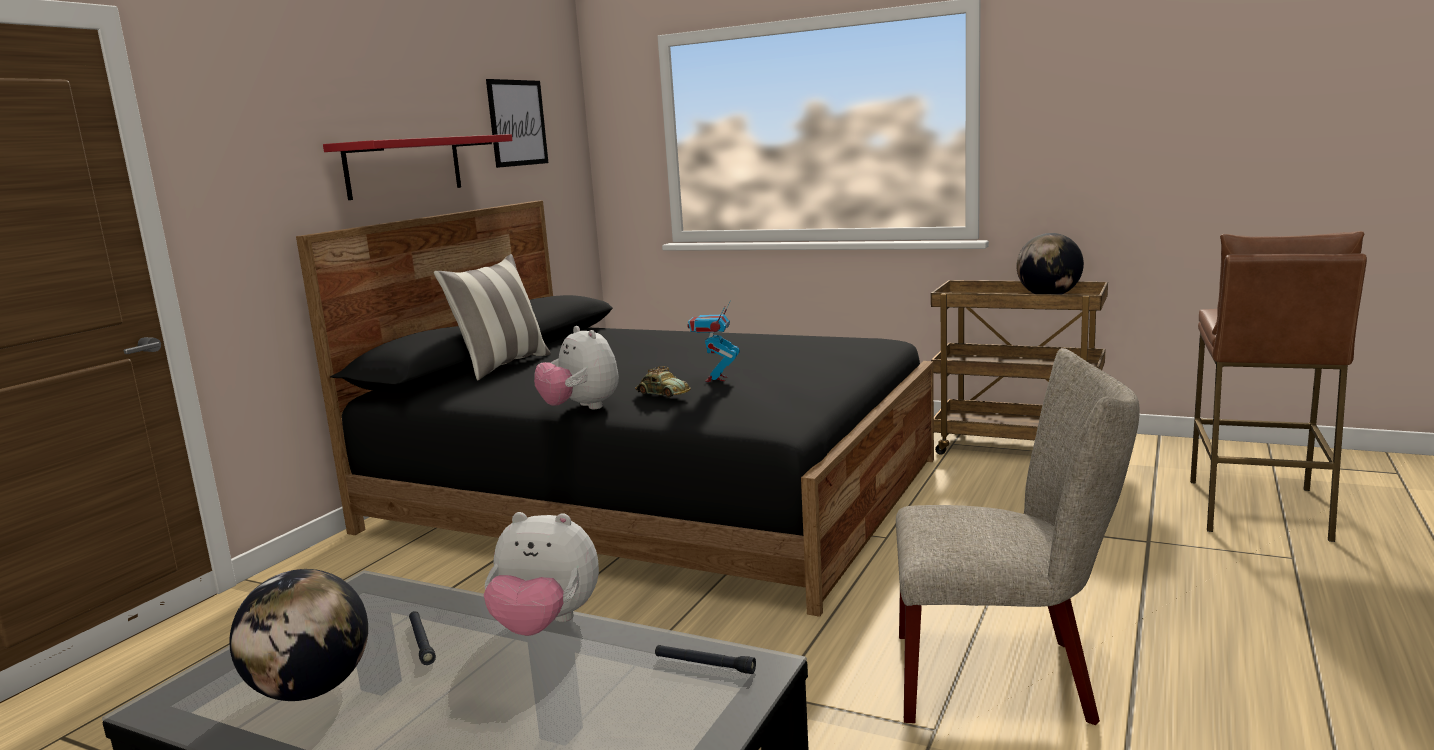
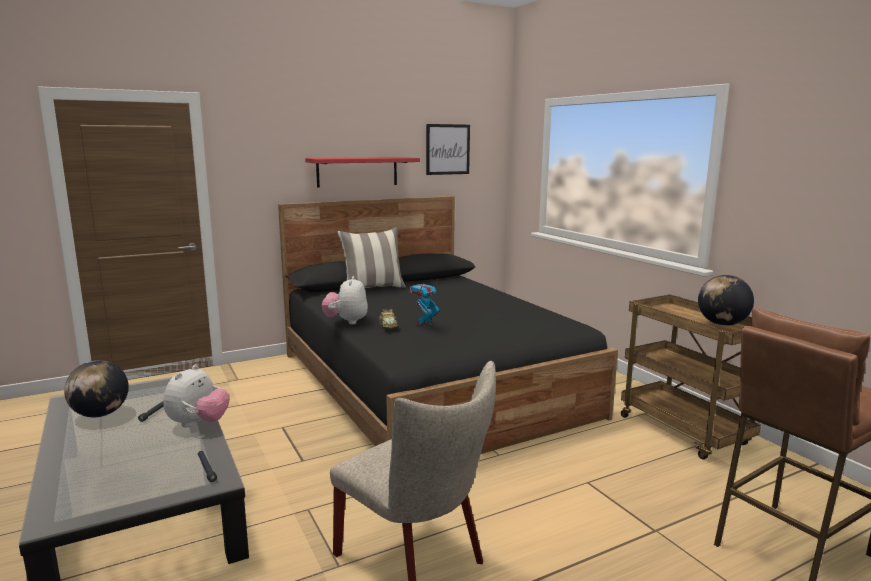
camera: 35 degrees right, 0 degrees up
plush toy [483,512,599,636] -> plush toy turned 120 degrees counterclockwise [163,364,230,428]

